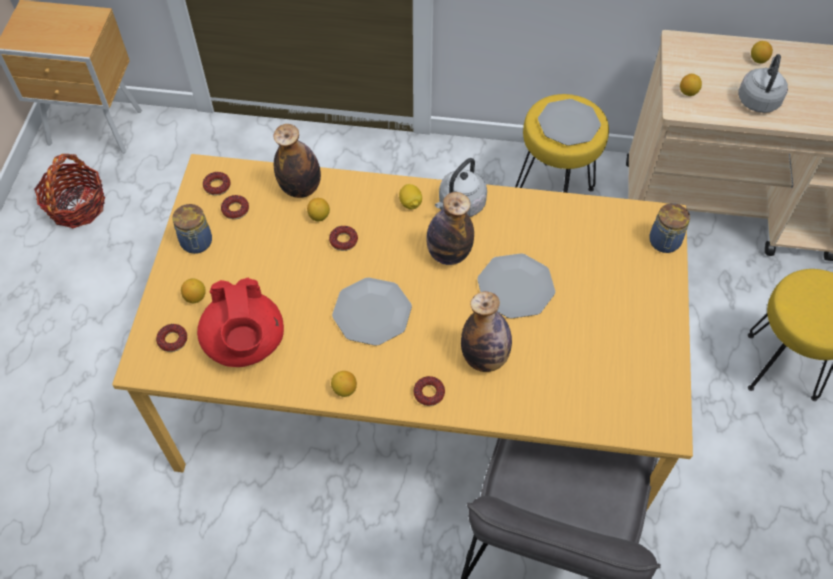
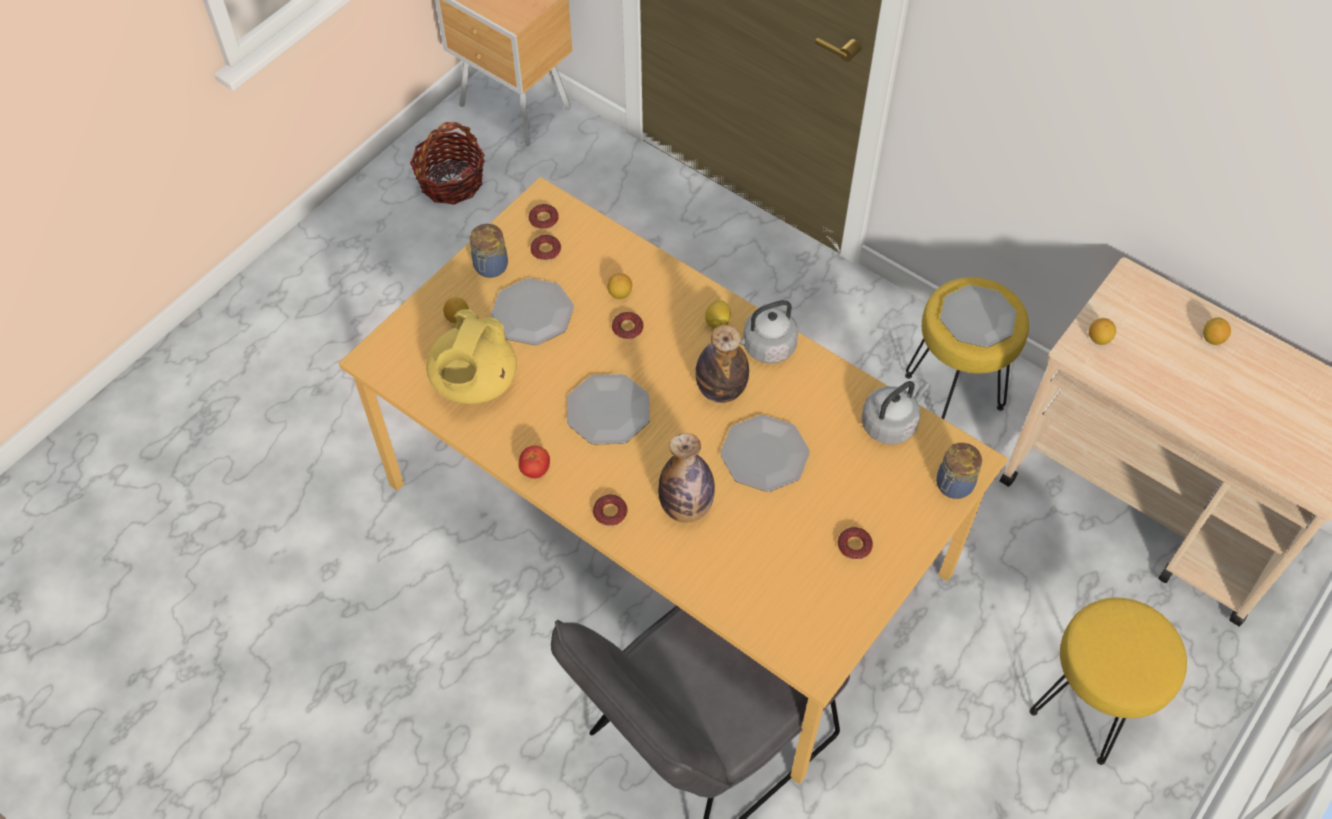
camera: 30 degrees right, 0 degrees up
donut [156,324,187,352] -> donut moved to [838,527,873,560]
red teapot [197,278,284,367] -> yellow teapot [426,309,517,404]
bottle [274,124,321,198] -> none
lemon [331,371,357,397] -> tomato [518,446,550,478]
grey kettle [739,54,788,113] -> grey kettle moved to [862,381,930,444]
none -> plate [490,278,574,345]

